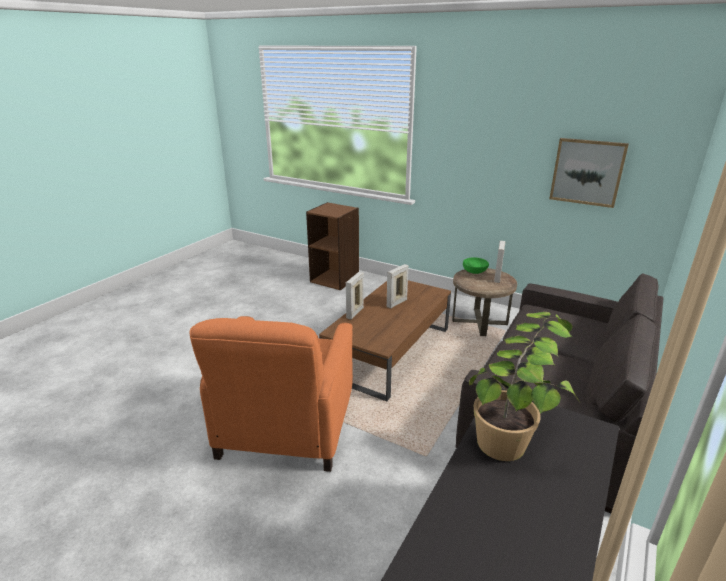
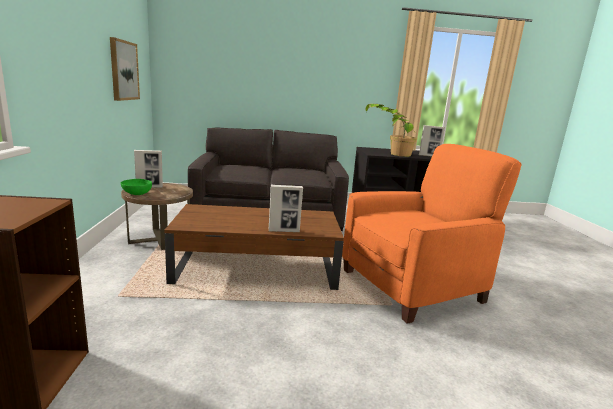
camera: 125 degrees left, 10 degrees down
picture frame [387,264,409,309] -> picture frame moved to [419,125,445,156]

